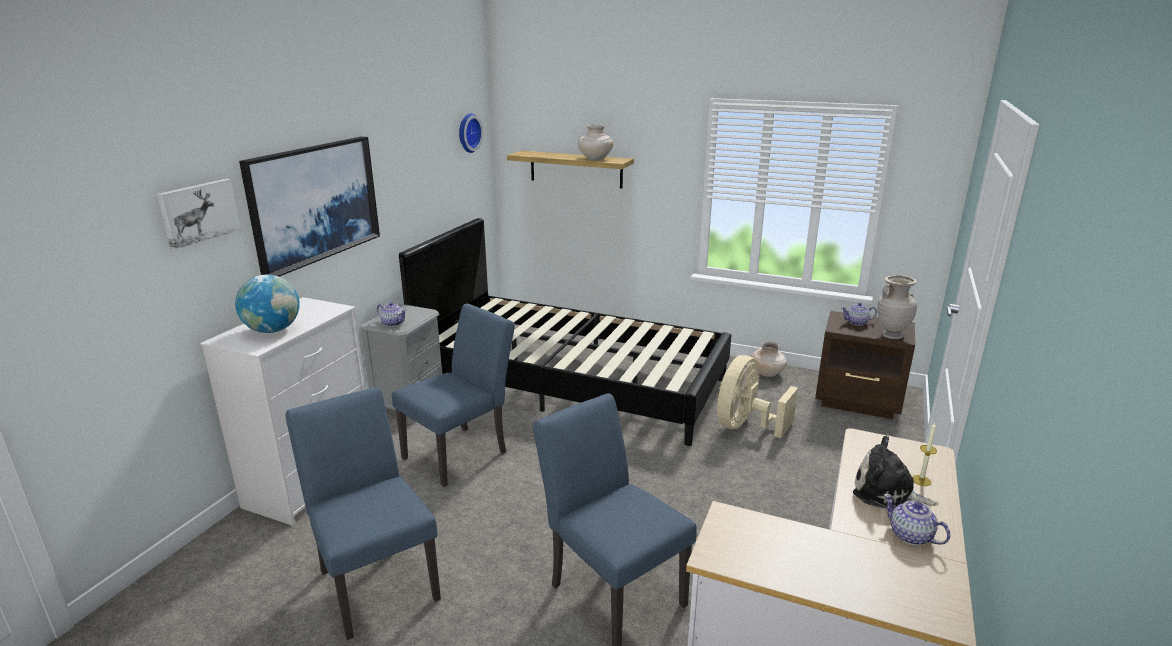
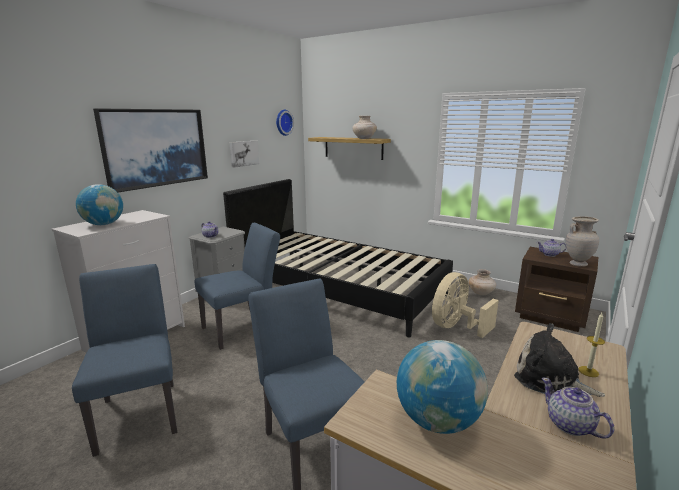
camera: 10 degrees right, 5 degrees down
picture [157,179,241,249] -> picture moved to [229,140,259,168]
none -> globe [397,340,488,434]

